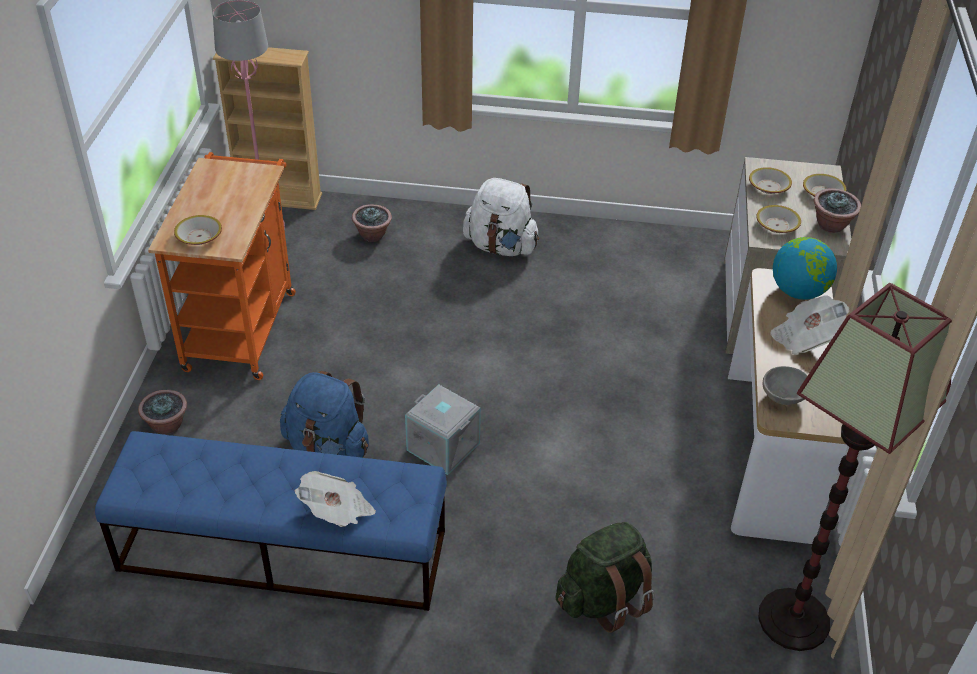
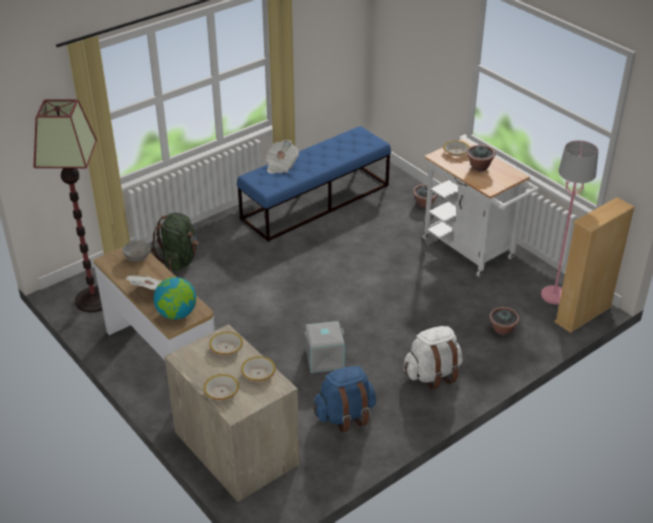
camera: 135 degrees right, 5 degrees down
orange cart [148,152,296,380] -> white cart [422,138,539,277]
blue backpack [280,371,369,458] -> blue backpack moved to [313,366,376,433]
grey storage box [405,384,481,475] -> grey storage box moved to [305,321,345,373]
potted plant [814,188,861,233] -> potted plant moved to [467,145,496,171]

